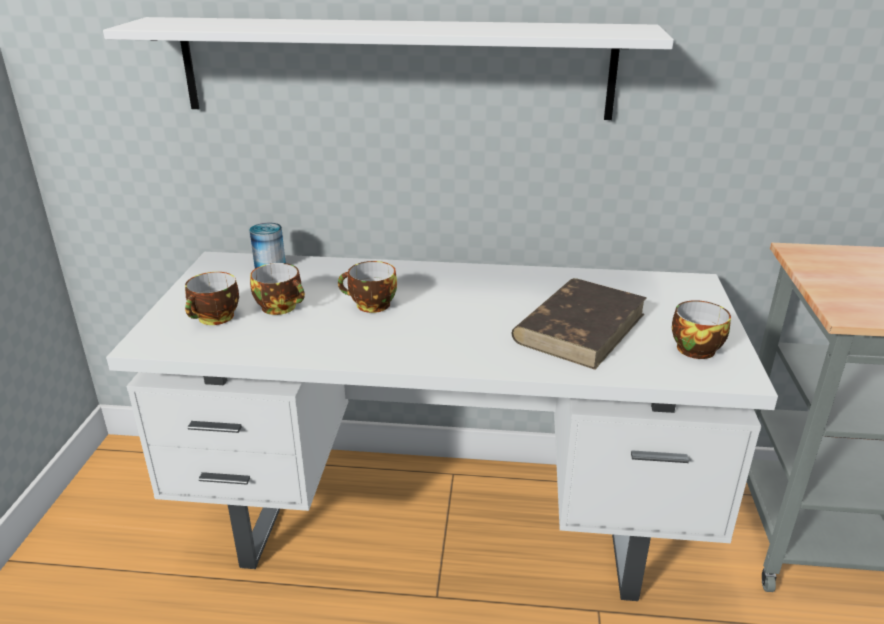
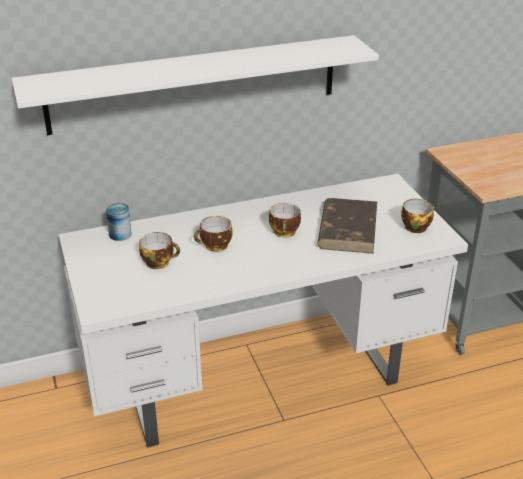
camera: 25 degrees left, 5 degrees up
cup [185,272,239,325] -> cup moved to [269,203,301,238]

